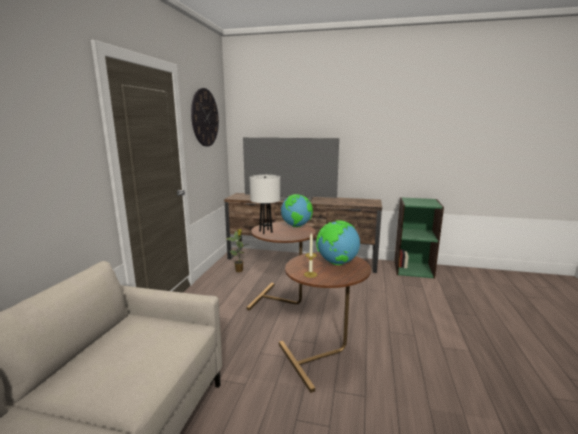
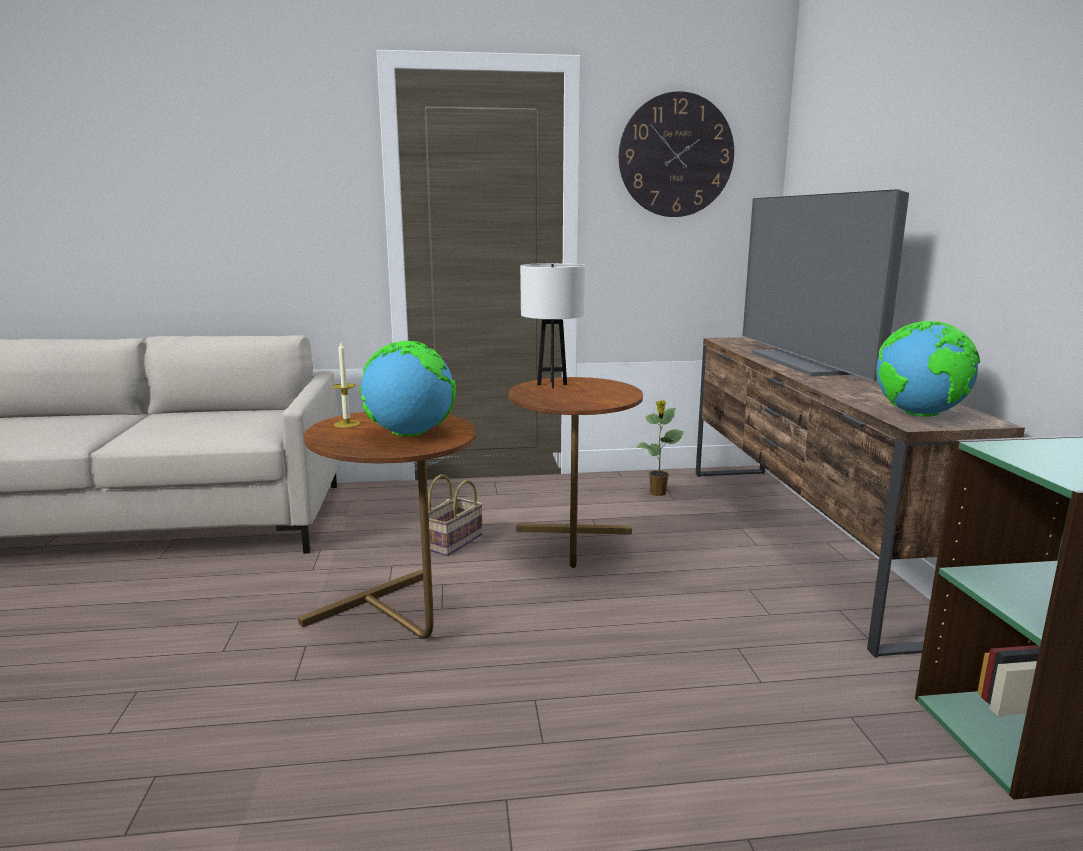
camera: 70 degrees right, 0 degrees up
globe [281,194,313,227] -> globe moved to [876,321,980,417]
none -> basket [428,474,483,556]

